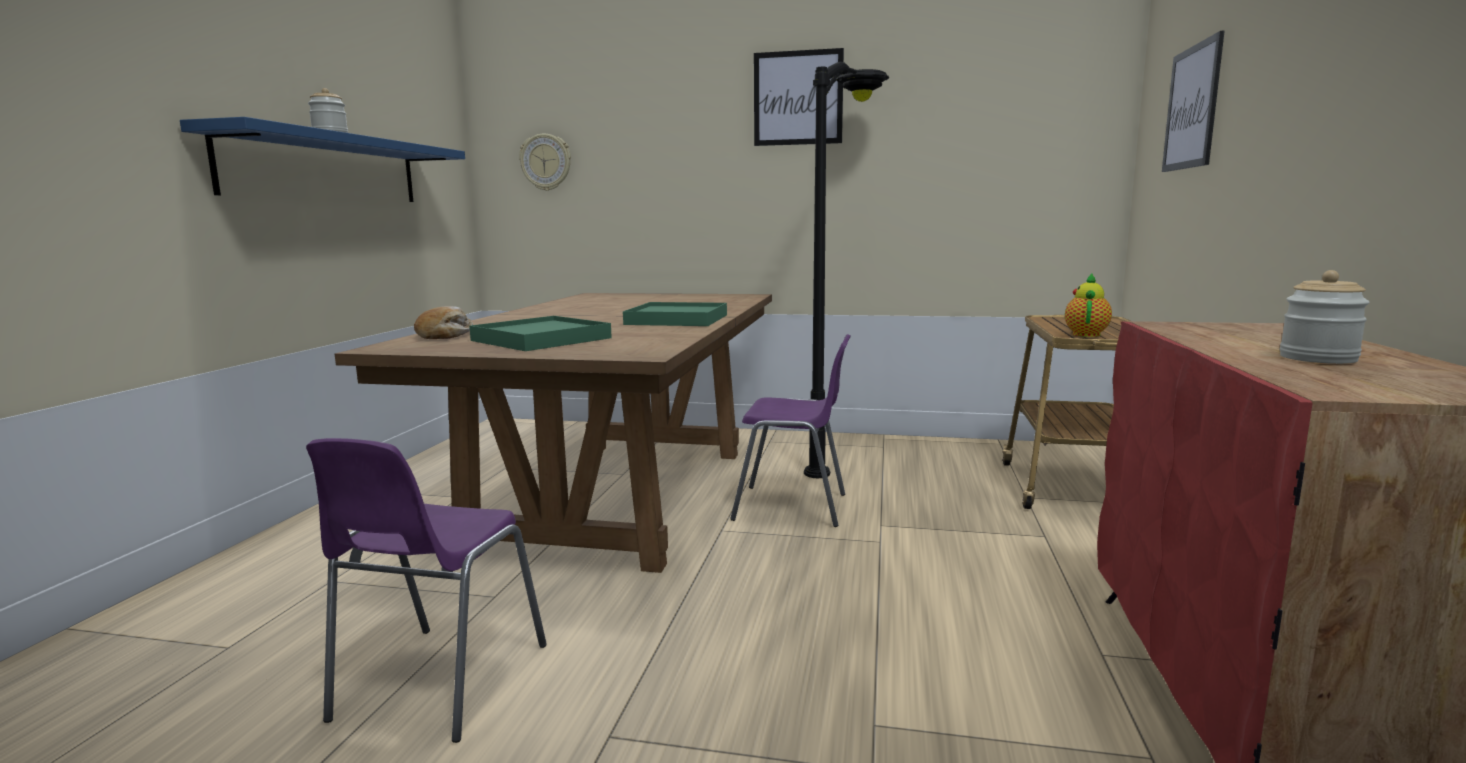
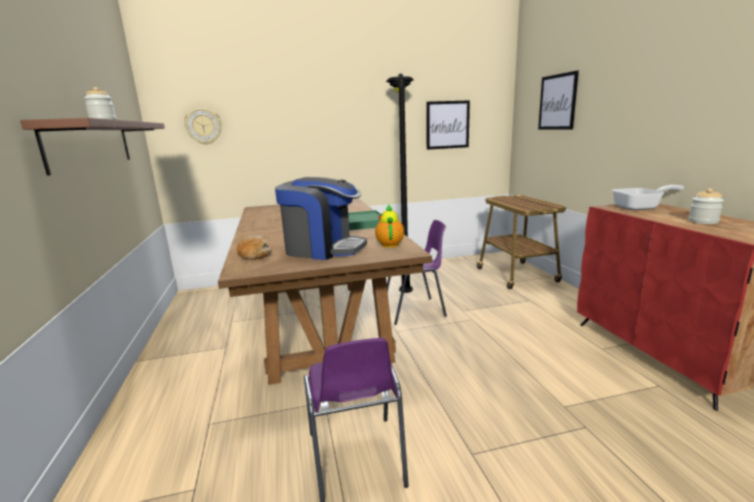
camera: 25 degrees left, 5 degrees up
blue shelf [180,117,465,202] -> brown shelf [20,118,165,176]
green tray [469,316,612,351] -> coffee machine [275,177,367,260]
picture [754,48,844,146] -> picture moved to [426,100,470,150]
teapot [1065,273,1112,337] -> teapot moved to [375,205,404,248]
none -> frying pan [612,185,684,210]

